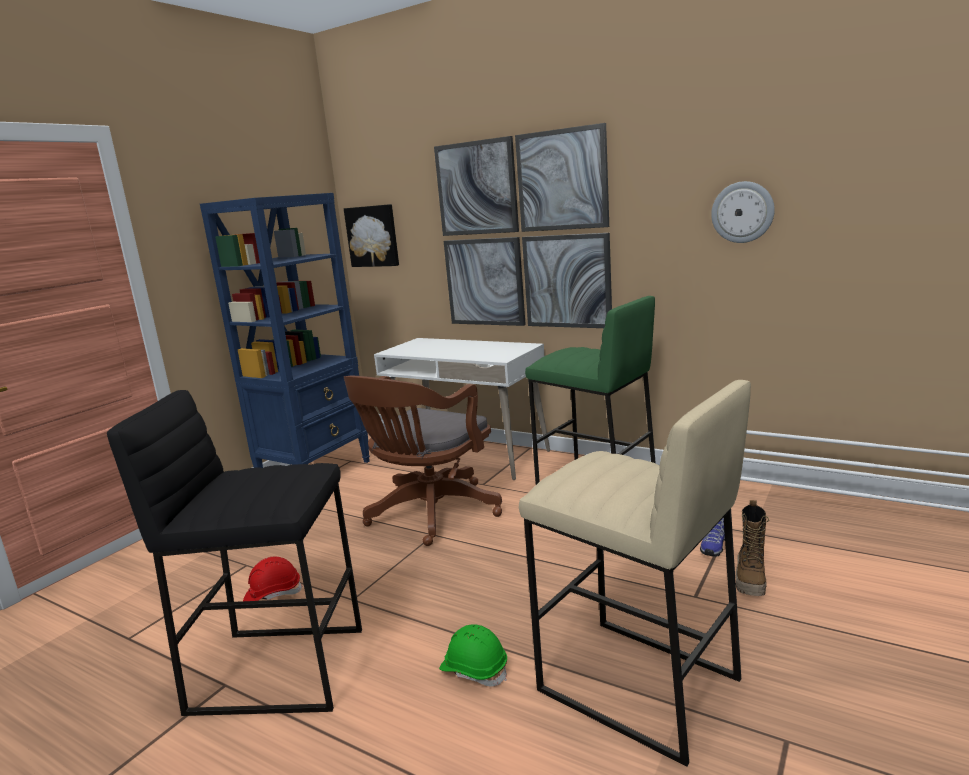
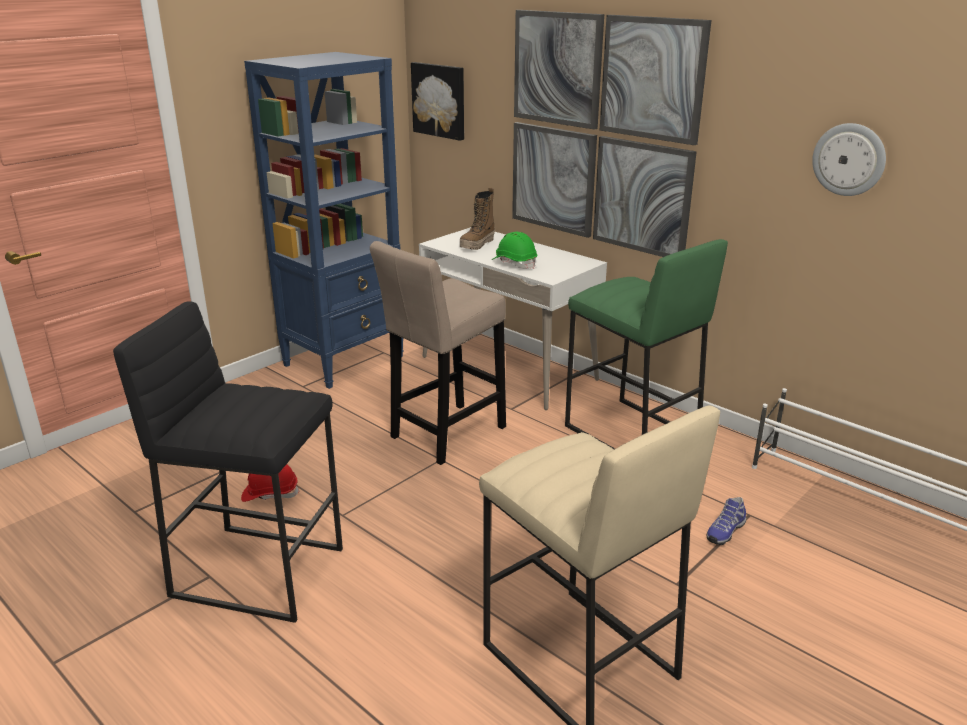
camera: 10 degrees right, 10 degrees up
brown office chair [344,376,502,546] -> beige stool [370,241,506,465]
green hard hat [439,624,507,687] -> green hard hat moved to [492,232,537,269]
boot [736,500,769,596] -> boot moved to [460,187,495,250]

